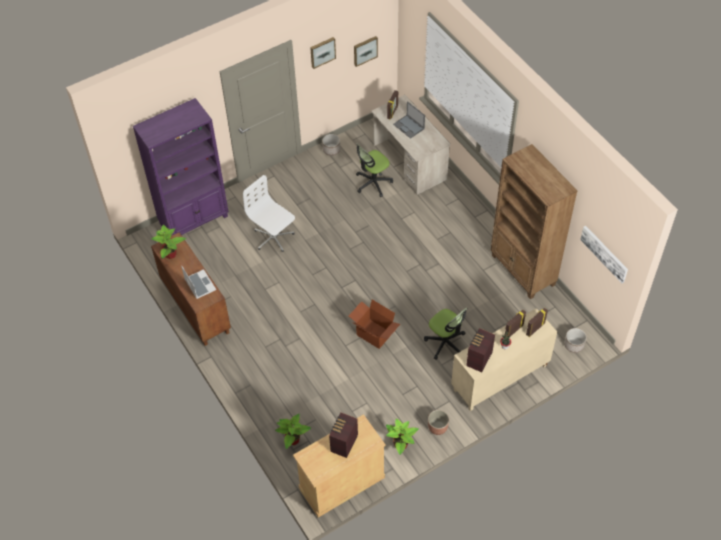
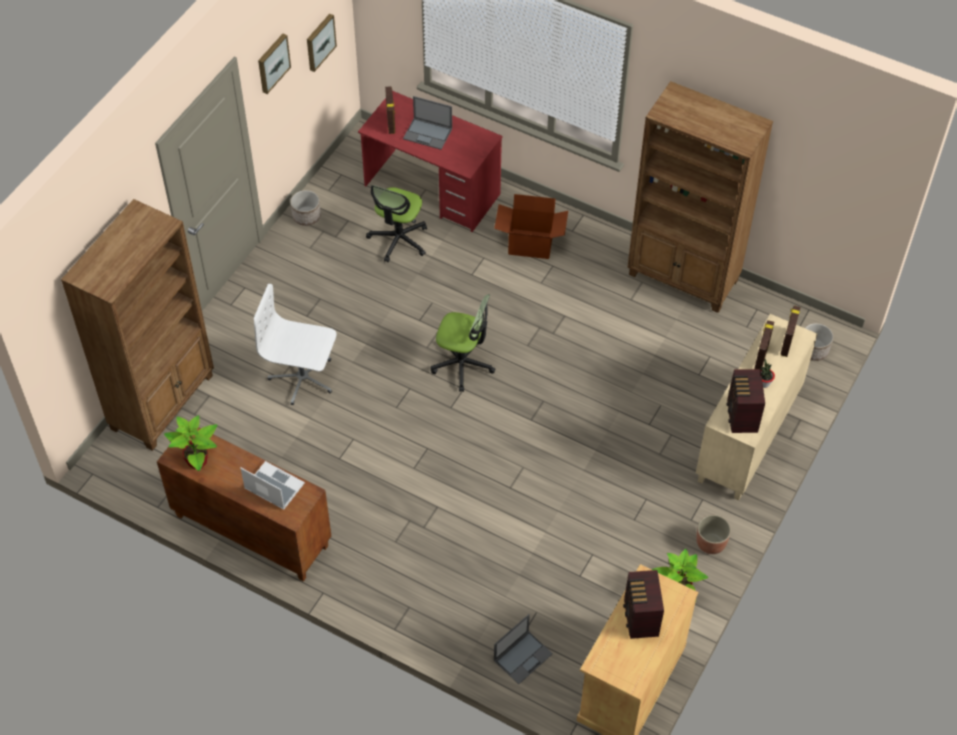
camera: 30 degrees left, 0 degrees up
purple bookcase [133,98,229,236] -> brown bookcase [61,199,214,451]
potted plant [275,414,311,449] -> laptop [494,614,553,684]
cardboard box [349,300,400,349] -> cardboard box moved to [494,194,568,259]
beige desk [371,95,451,195] -> red desk [358,91,502,232]
office chair [424,308,467,360] -> office chair moved to [431,294,495,392]
picture [580,226,628,283] -> none

